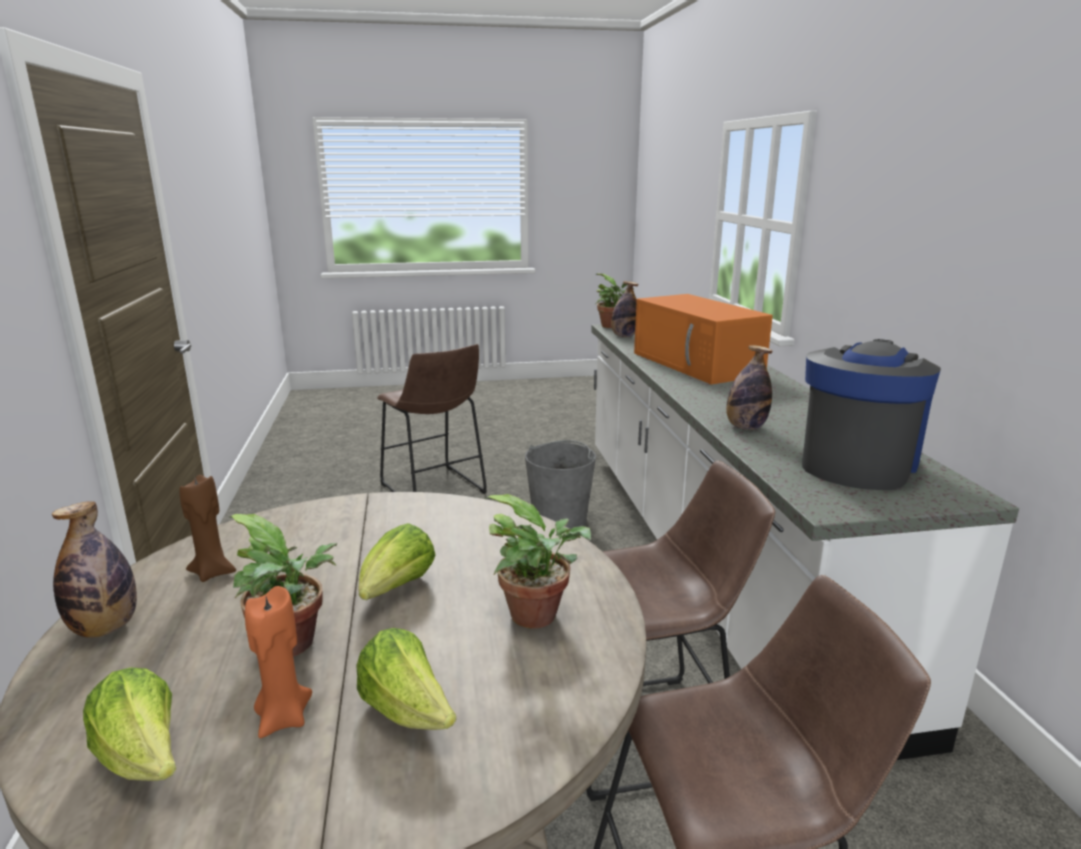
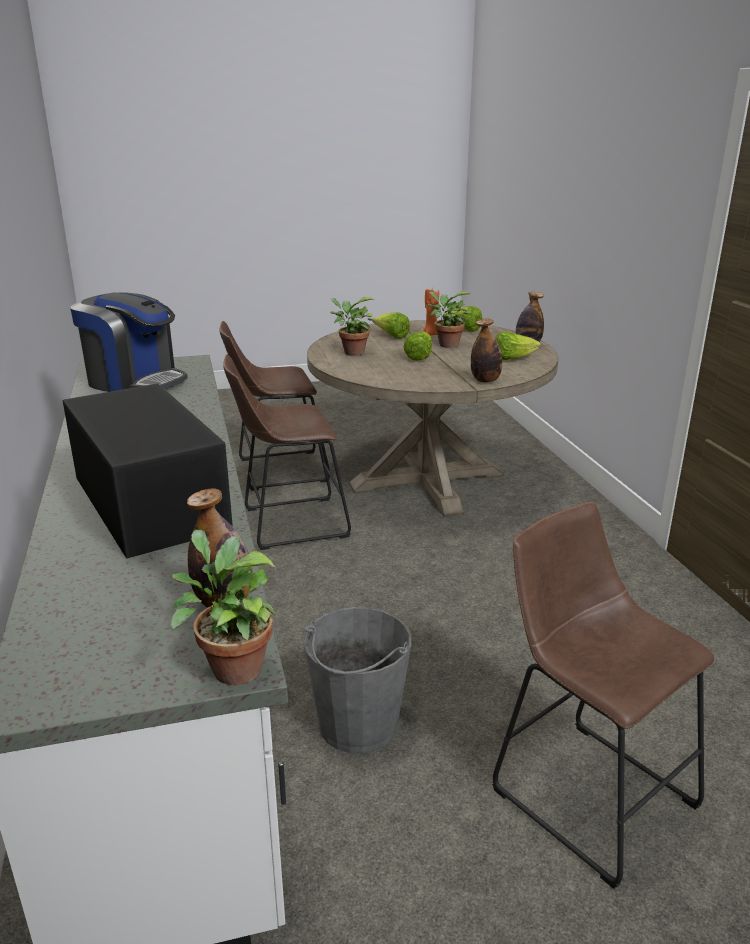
camera: 175 degrees right, 5 degrees up
brown candle [179,474,236,582] -> lettuce [495,331,541,360]
orange microwave [634,294,773,385] -> black microwave [63,384,233,559]
bottle [726,345,773,430] -> bottle moved to [471,318,502,383]
coffee machine [802,339,941,490] -> coffee machine turned 90 degrees counterclockwise [70,292,188,392]

